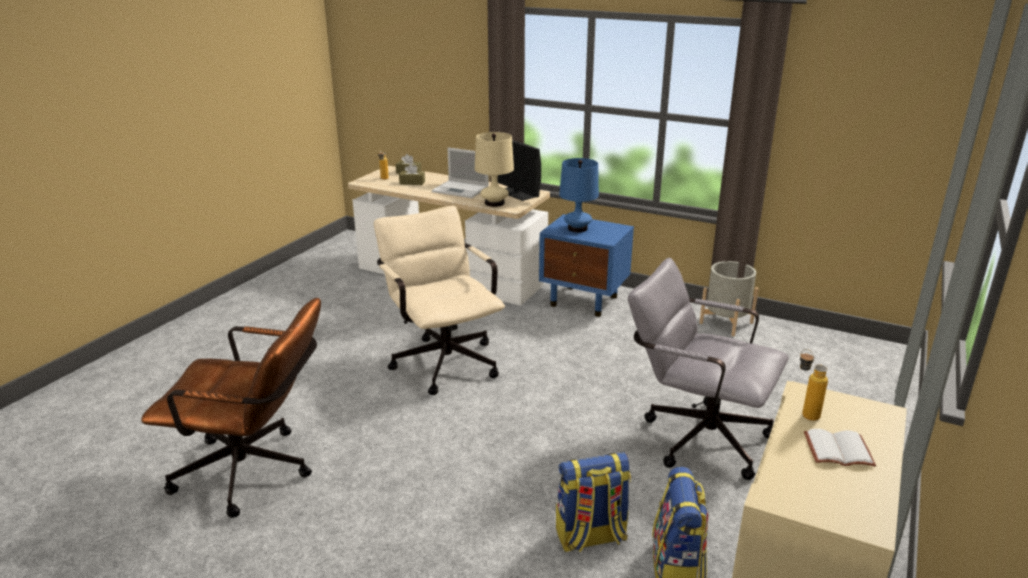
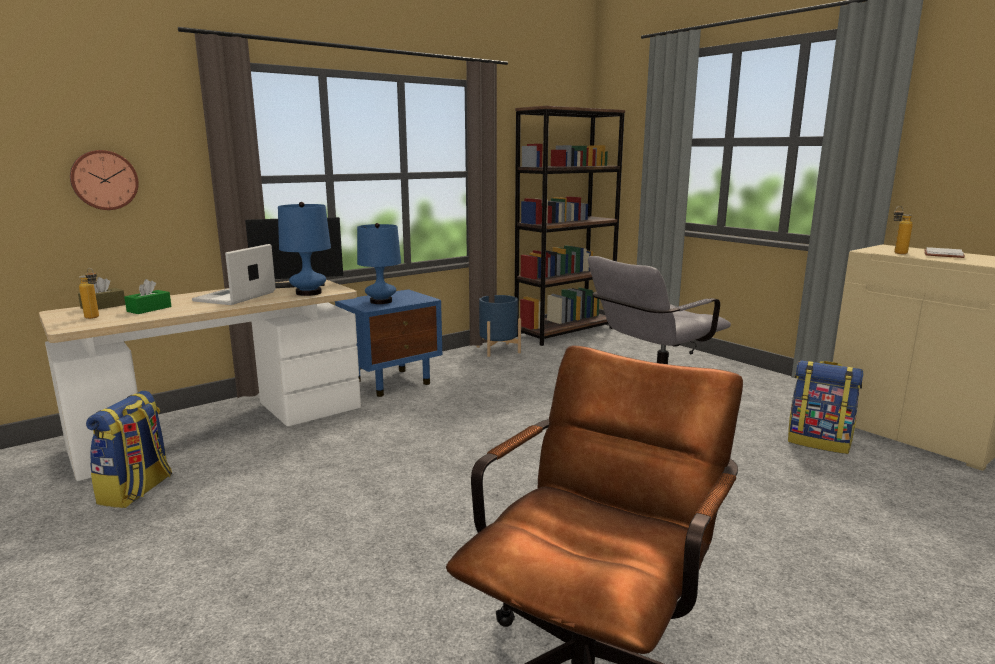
camera: 65 degrees left, 10 degrees down
beige office chair [374,206,505,395] -> none
brown tissue box [399,164,425,185] -> green tissue box [124,279,172,314]
laptop [432,147,489,198] -> laptop turned 150 degrees clockwise [192,244,276,305]
beige table lamp [475,132,514,207] -> blue table lamp [278,202,331,296]
backpack [556,452,631,552] -> backpack moved to [86,391,172,508]
grey planter [699,261,759,336] -> blue planter [477,295,521,357]
none -> wall clock [70,150,139,210]
none -> brown bookcase [515,106,625,346]

